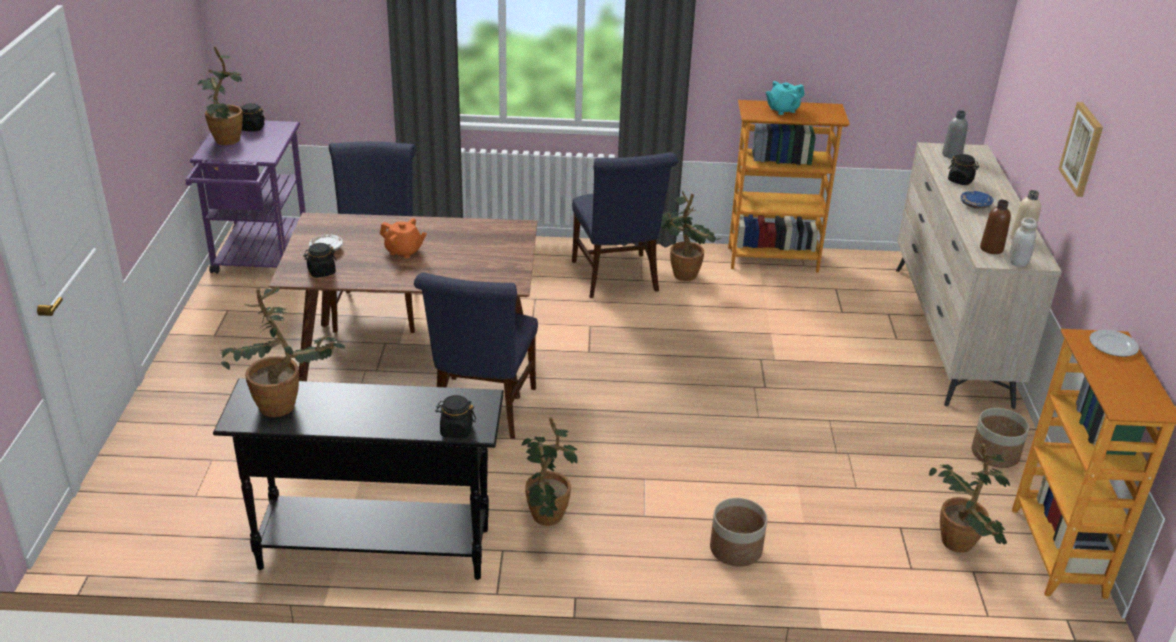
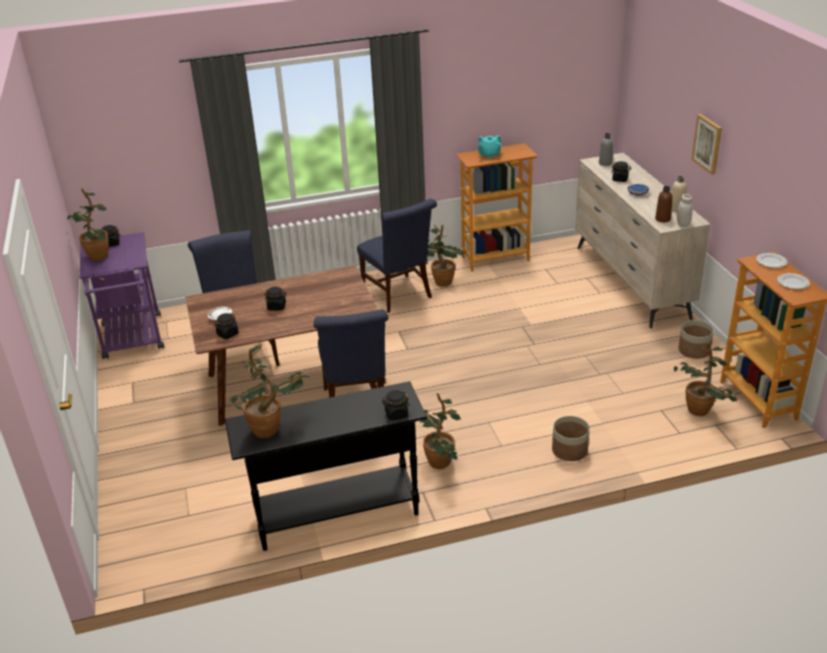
camera: 15 degrees left, 0 degrees up
orange teapot [380,218,427,258] -> black jar [265,287,287,311]
none -> plate [777,273,810,289]

